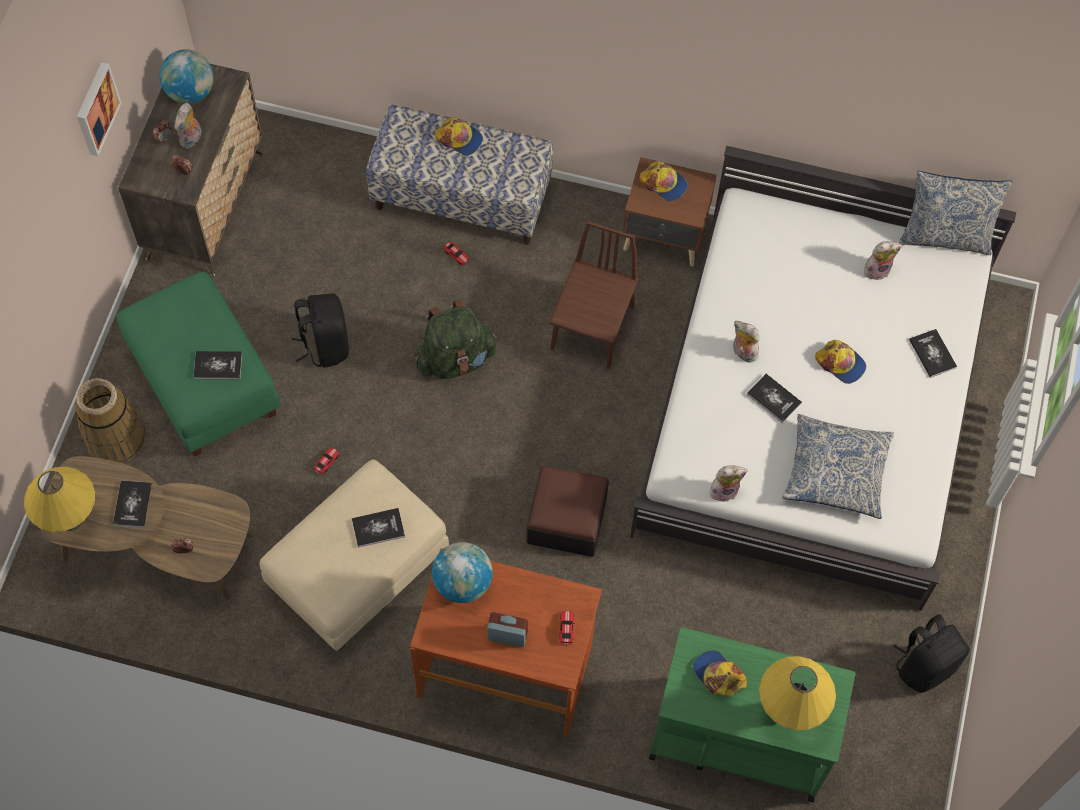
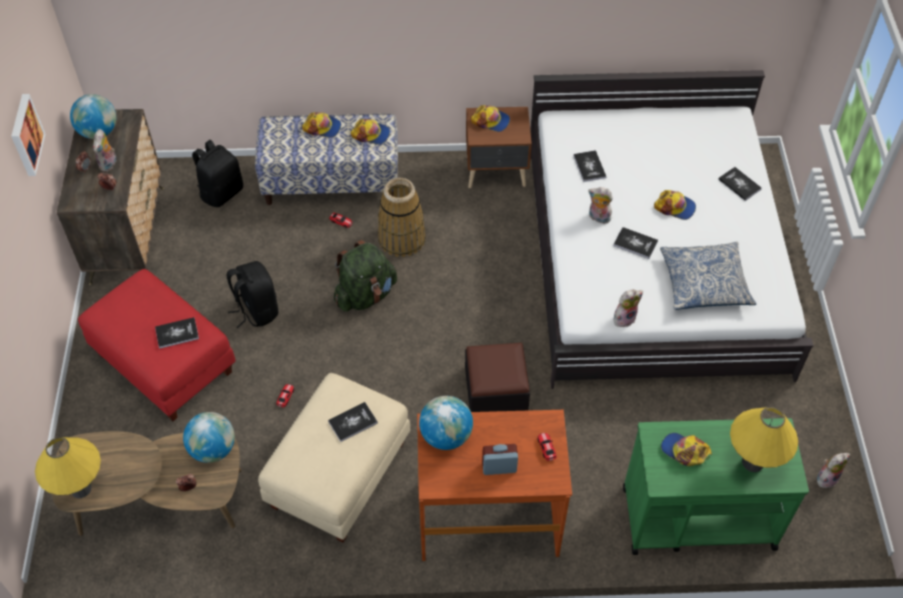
camera: 15 degrees left, 10 degrees down
basket [75,378,146,464] -> basket moved to [378,178,426,257]
book [113,480,152,528] -> book moved to [573,150,606,182]
green ottoman [116,271,281,456] -> red ottoman [78,269,236,421]
brown chair [550,221,639,369] -> none
plush toy [864,241,902,280] -> plush toy moved to [817,453,850,488]
black backpack [893,614,970,693] -> black backpack moved to [192,140,243,207]
pillow [899,171,1012,255] -> none
none -> globe [183,412,235,463]
none -> cap [351,119,390,145]

